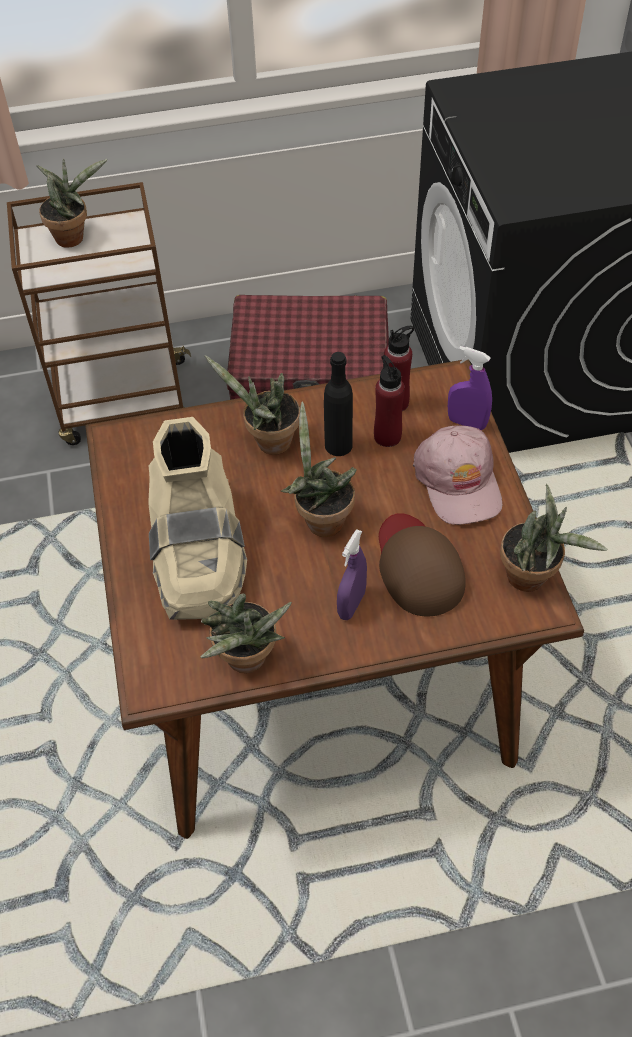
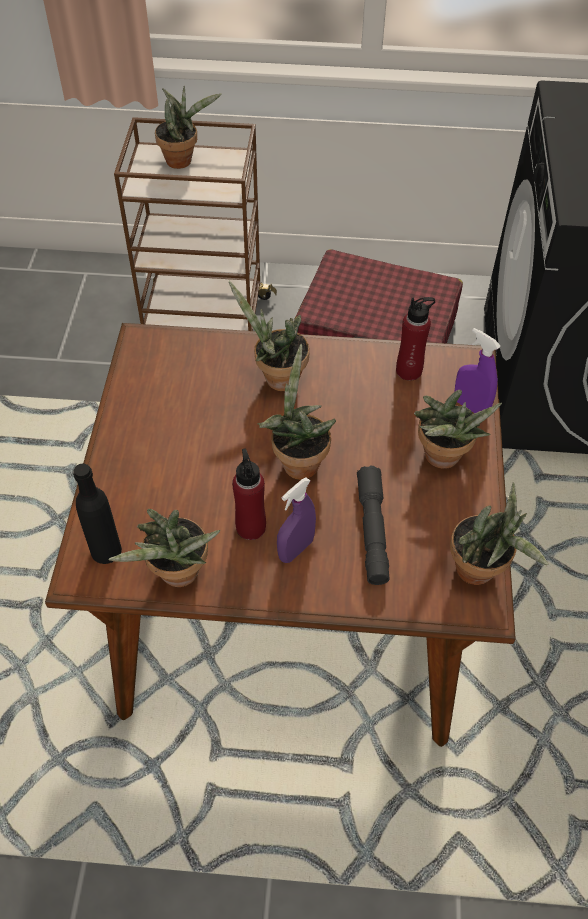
camera: 15 degrees right, 0 degrees up
beige boot [148,417,247,620] -> none
black bottle [324,352,353,456] -> black bottle moved to [73,463,122,564]
red bottle [374,355,405,447] -> red bottle moved to [232,449,266,540]
brown cap [379,513,466,616] -> grey flashlight [357,466,390,585]
pink cap [413,426,502,525] -> potted plant [414,390,502,469]

